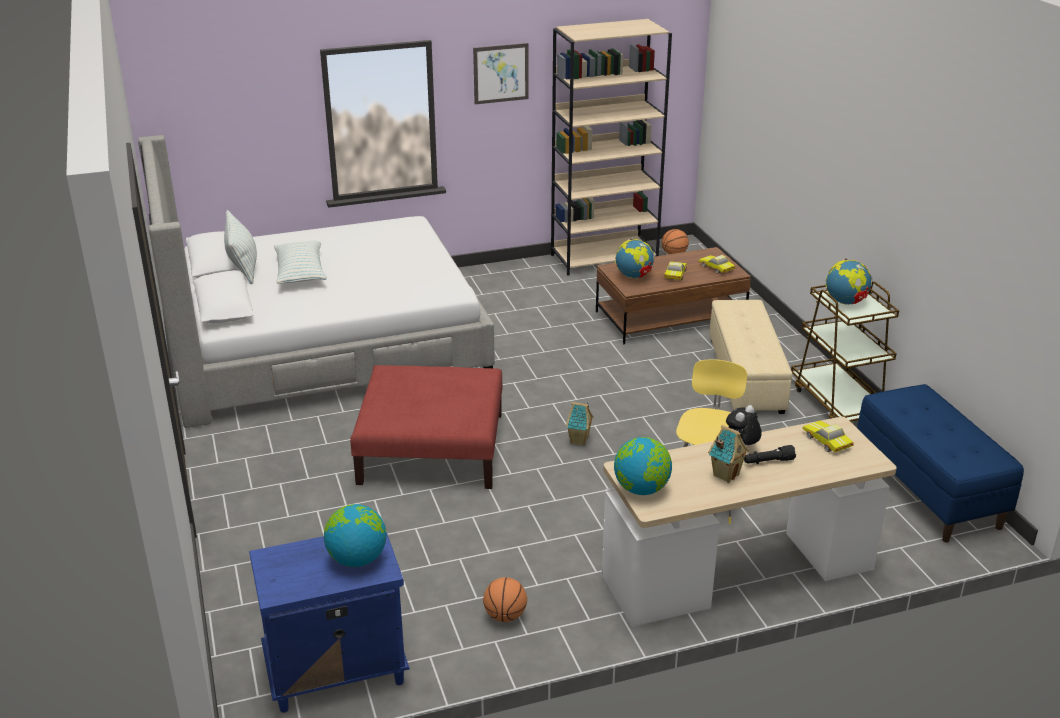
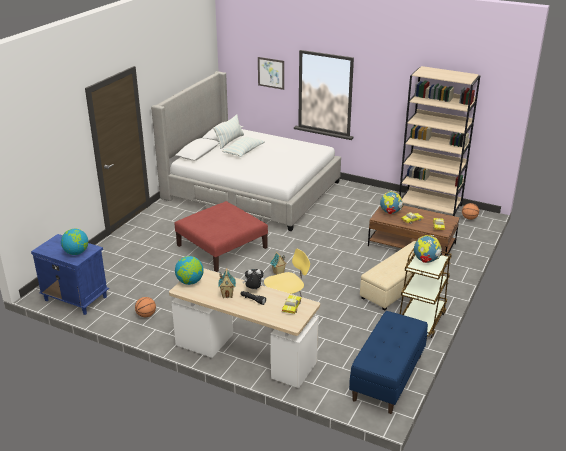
camera: 45 degrees right, 0 degrees up
picture [473,43,529,104] -> picture moved to [258,57,284,90]

